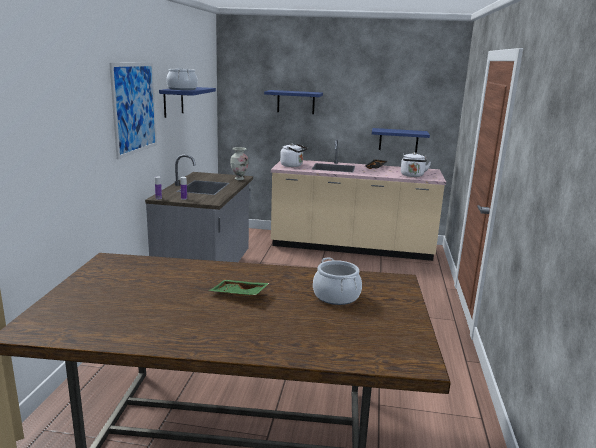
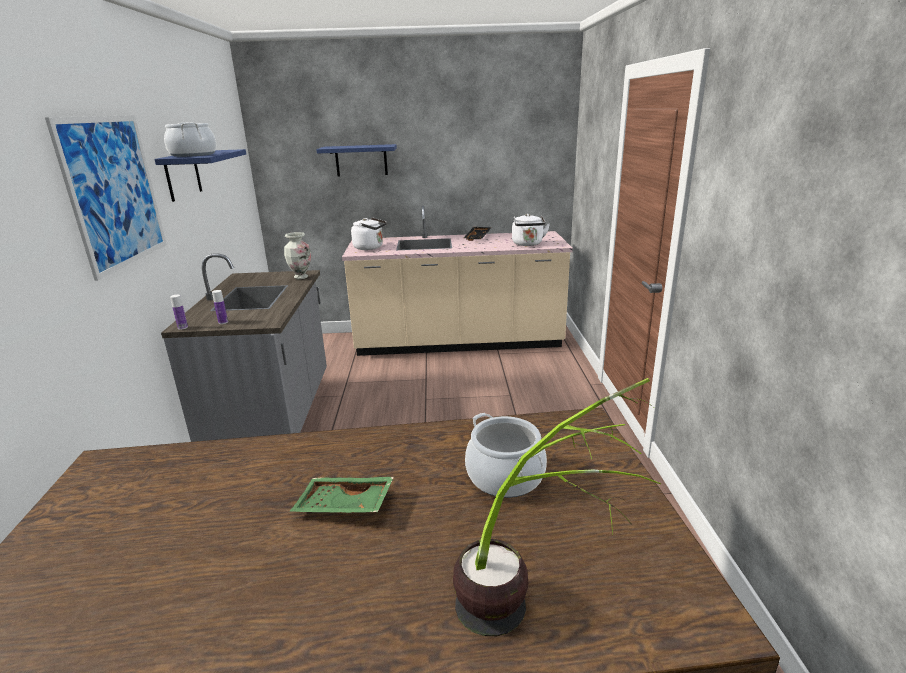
camera: 10 degrees left, 5 degrees up
blue shelf [372,128,430,152] -> none
none -> potted plant [453,378,661,636]

